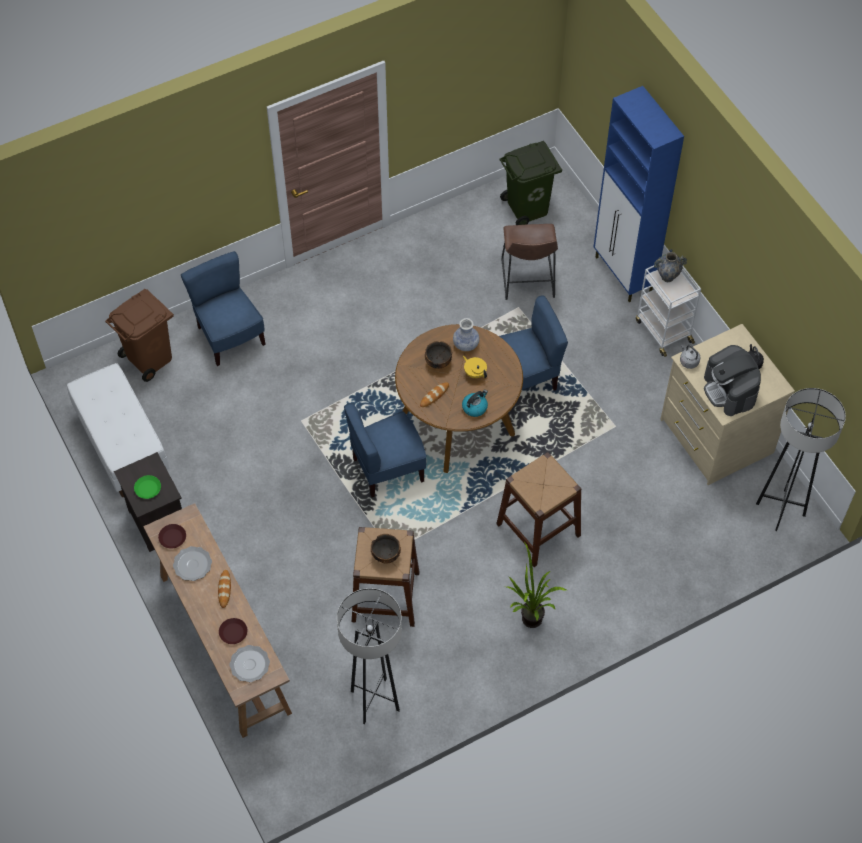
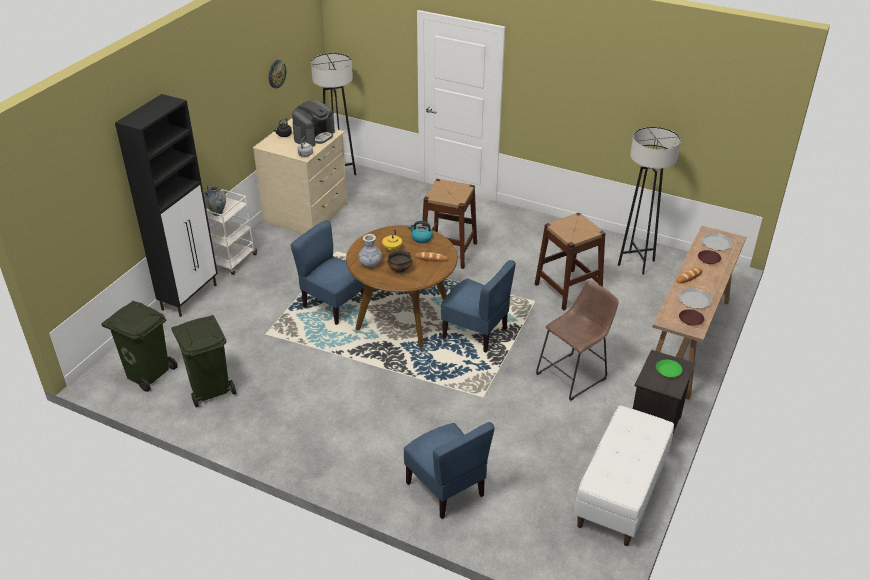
camera: 125 degrees left, 20 degrees down
brown trash can [105,289,174,382] -> none
blue chair [181,251,266,366] -> blue chair turned 60 degrees counterclockwise [404,422,495,519]
bowl [371,534,401,564] -> none
brown stool [502,224,558,300] -> brown stool moved to [536,280,619,401]
potted plant [507,542,566,628] -> none
blue cabinet [594,86,684,302] -> black cabinet [115,94,218,317]
none -> green trash can [171,315,236,407]
none -> wall clock [269,60,286,88]

